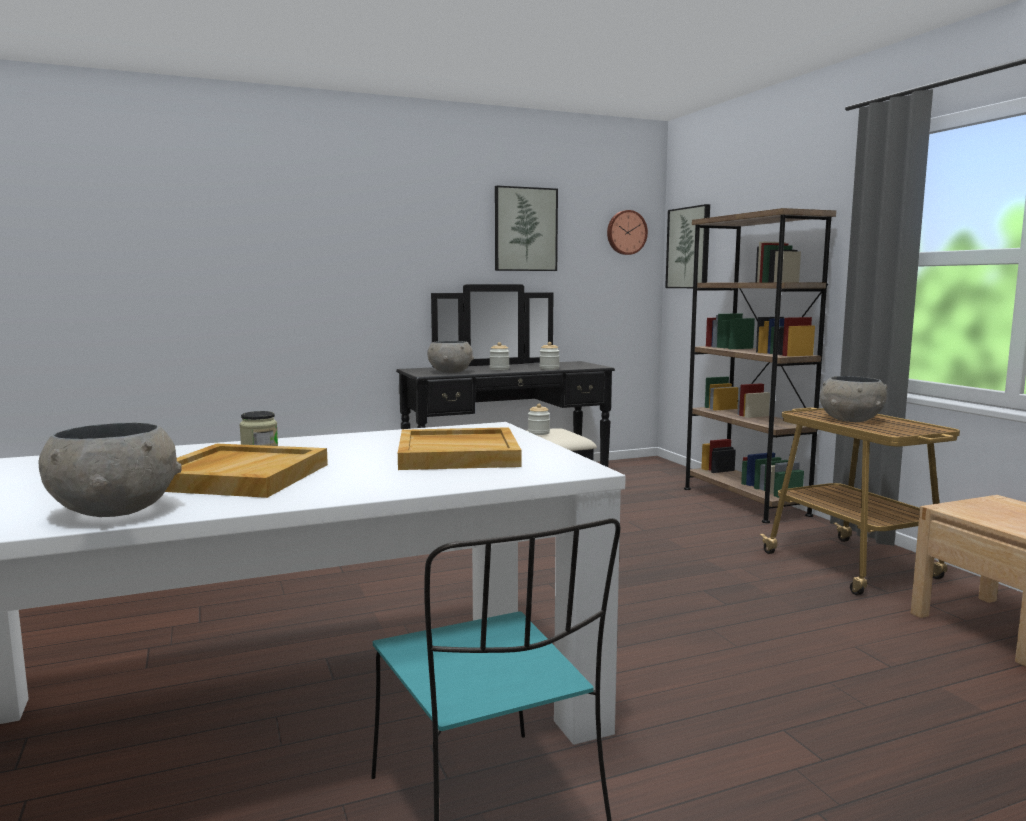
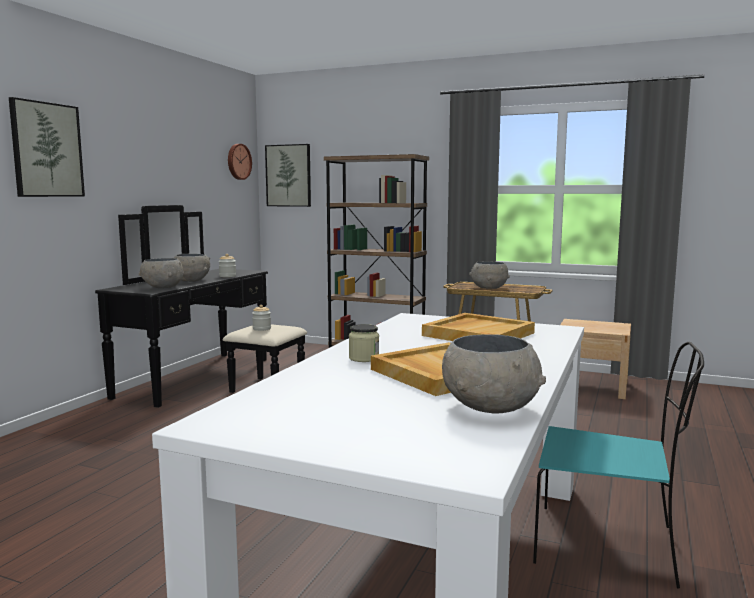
camera: 45 degrees left, 0 degrees up
jar [489,342,509,370] -> grey bowl [172,254,210,282]
picture [495,186,558,271] -> picture moved to [9,97,85,197]

